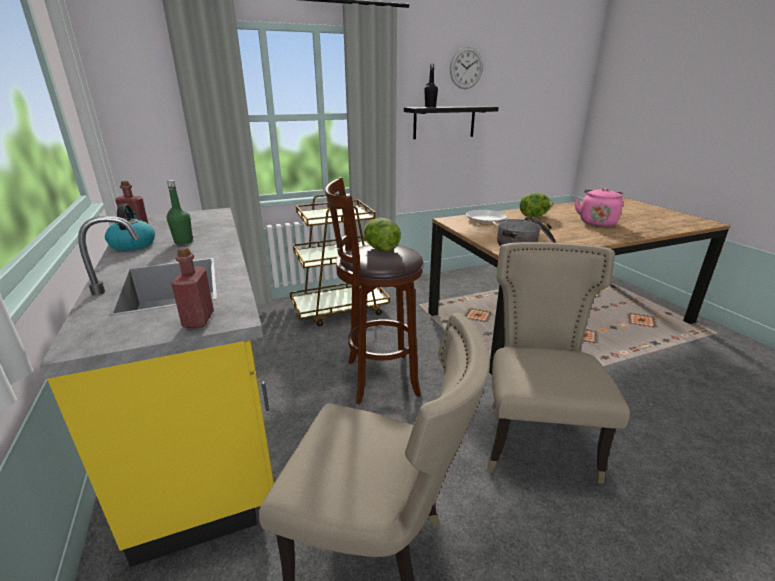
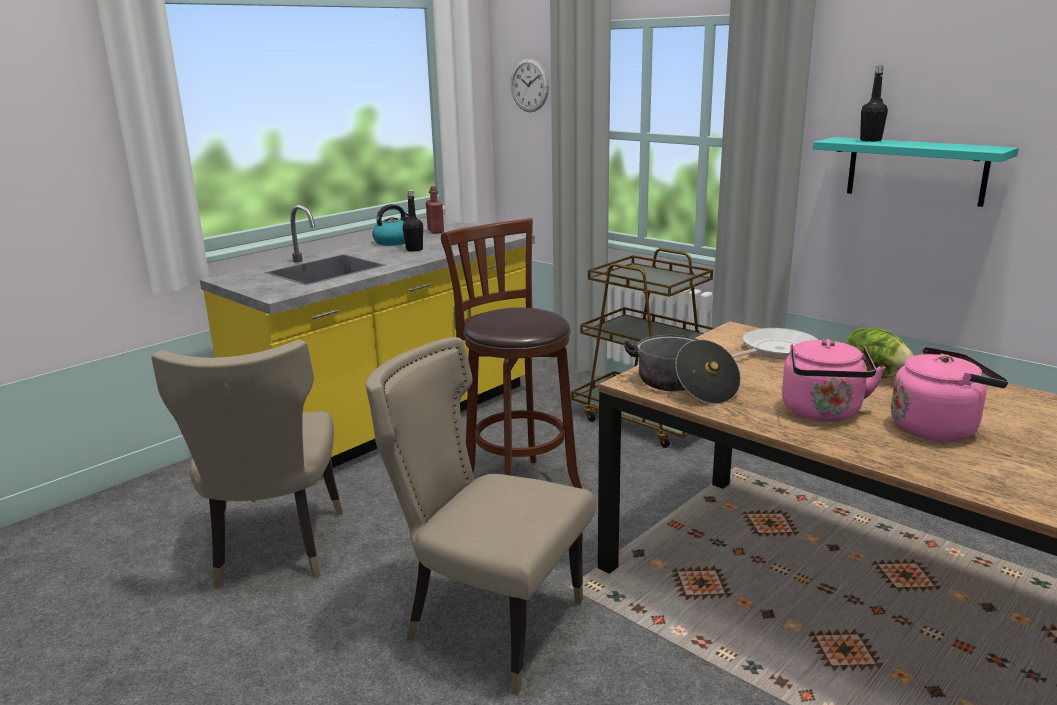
camera: 65 degrees right, 5 degrees down
green bottle [167,180,193,245] -> black bottle [403,190,423,252]
red bottle [171,247,214,328] -> none
lettuce [364,218,401,251] -> none
black shelf [404,106,499,139] -> turquoise shelf [813,137,1019,207]
wall clock [450,47,483,89] -> wall clock moved to [511,58,549,112]
beige chair [487,242,630,484] -> beige chair turned 135 degrees counterclockwise [366,337,595,695]
none -> pink kettle [782,339,885,422]

